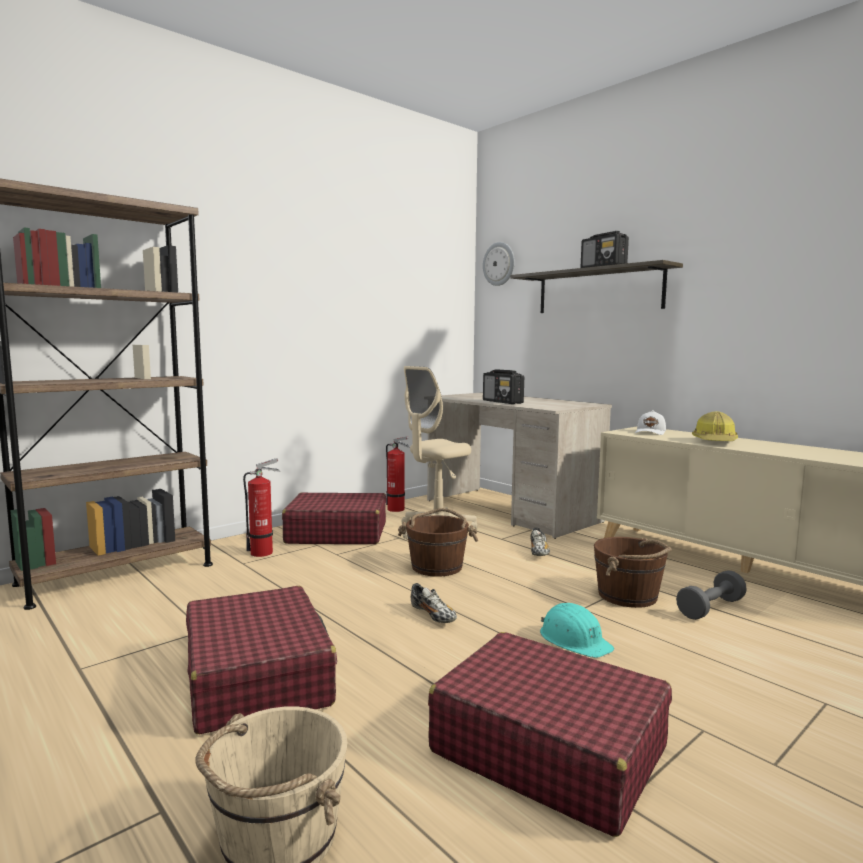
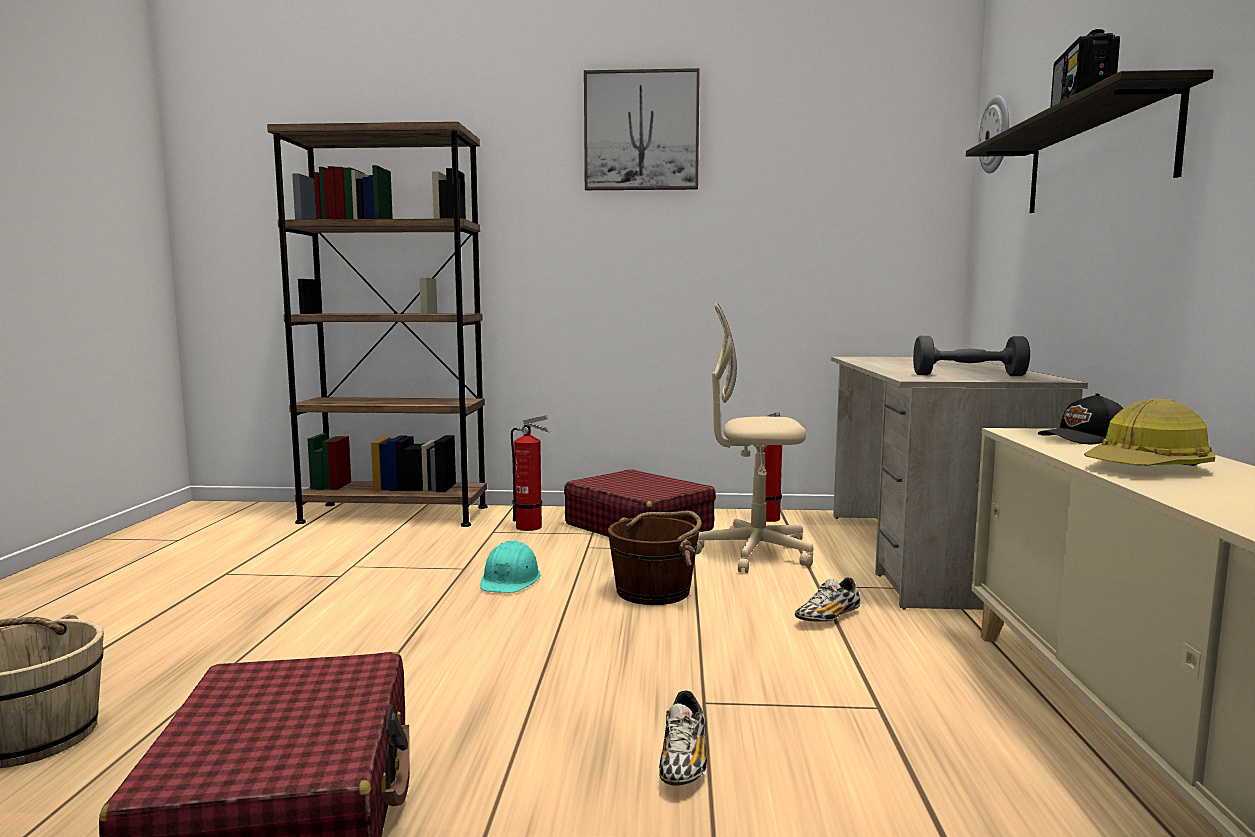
camera: 45 degrees right, 0 degrees up
red suitcase [186,586,337,734] -> none
shoe [411,583,457,623] -> shoe moved to [659,690,707,786]
radio [483,369,524,404] -> none
turquoise hard hat [540,603,614,658] -> turquoise hard hat moved to [480,541,541,593]
brown bucket [594,537,672,608] -> none
white cap [635,410,666,435] -> black cap [1038,393,1123,444]
grey dumbbell [676,570,747,620] -> grey dumbbell moved to [913,336,1030,376]
none -> picture [584,68,700,190]

